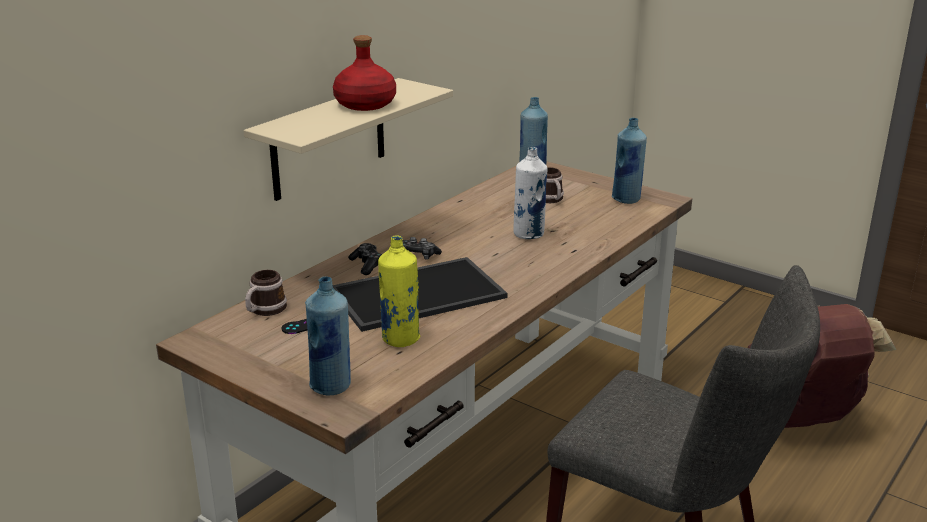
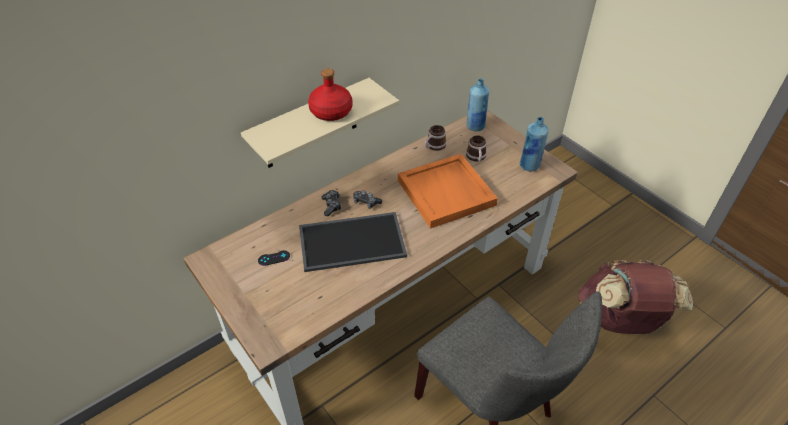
camera: 15 degrees right, 20 degrees up
mug [245,270,287,316] -> mug moved to [425,125,447,151]
blue bottle [305,276,351,396] -> none
yellow bottle [378,235,421,347] -> none
white bottle [513,147,547,239] -> orange tray [398,154,498,229]

